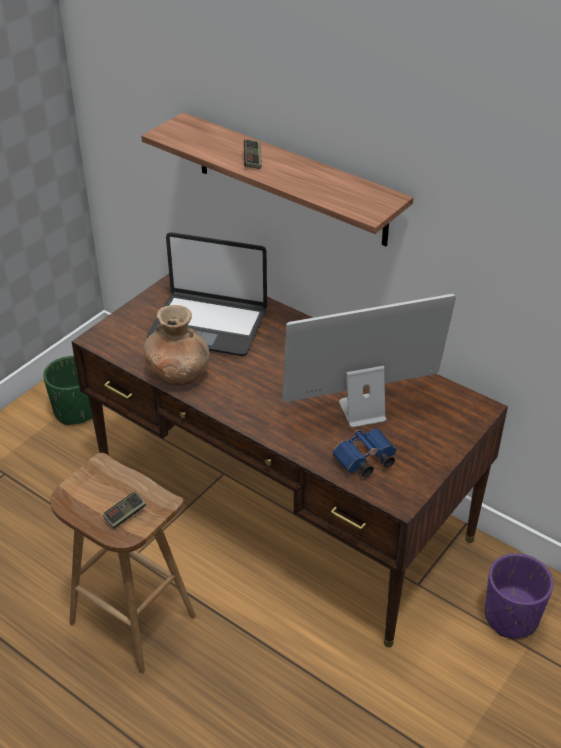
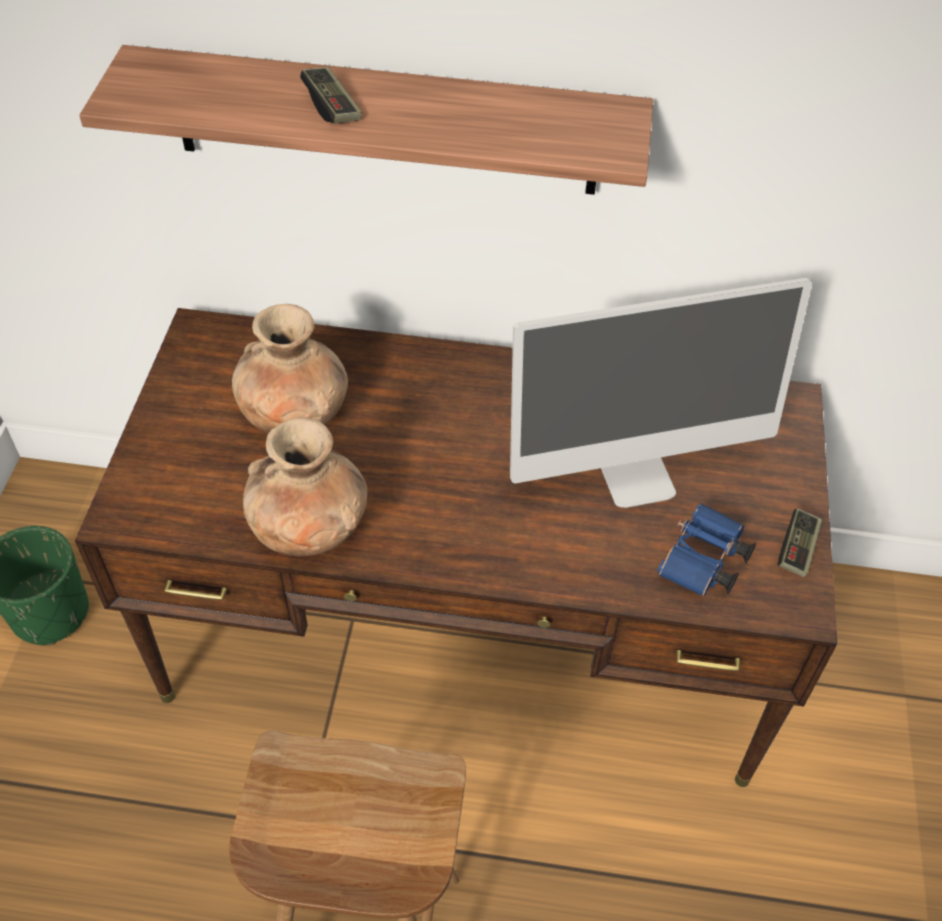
camera: 30 degrees left, 10 degrees up
game controller [103,492,146,529] -> game controller moved to [777,508,822,577]
laptop [147,232,267,356] -> brown vase [232,304,348,433]
monitor [282,294,456,428] -> monitor turned 150 degrees counterclockwise [510,278,812,508]
purple planter [485,553,554,638] -> none

